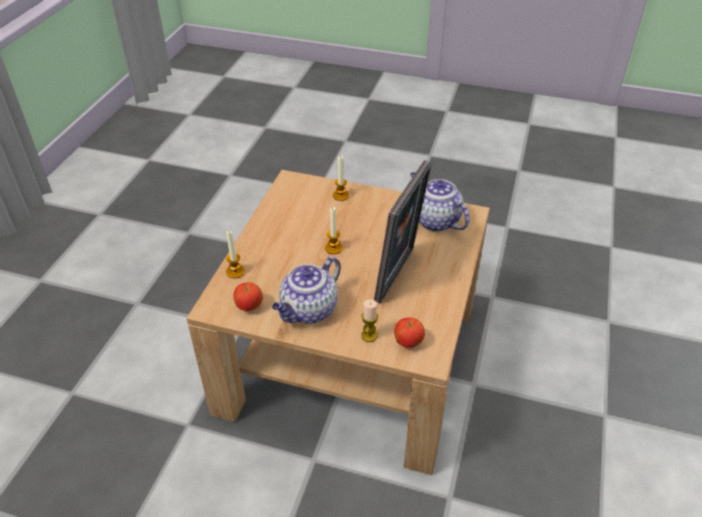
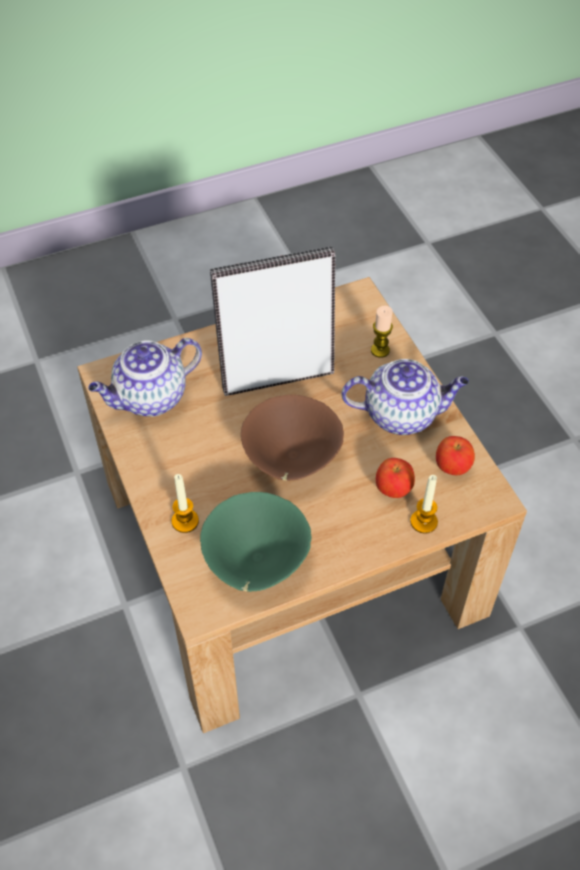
camera: 130 degrees left, 10 degrees up
candle [325,207,343,254] -> brown bowl [241,395,344,481]
apple [394,317,425,348] -> apple moved to [376,458,415,498]
teapot [410,172,470,232] -> teapot turned 45 degrees clockwise [88,338,202,416]
none -> green bowl [200,492,311,592]

